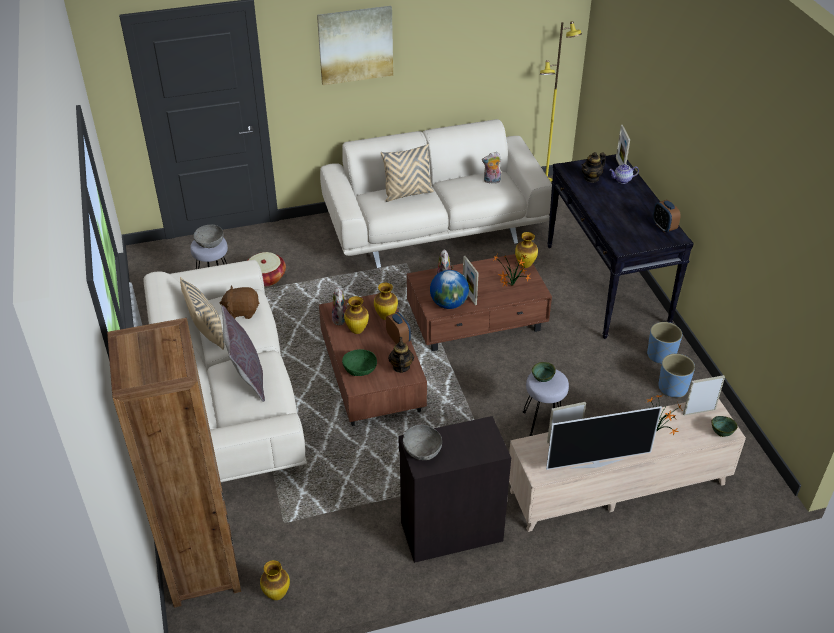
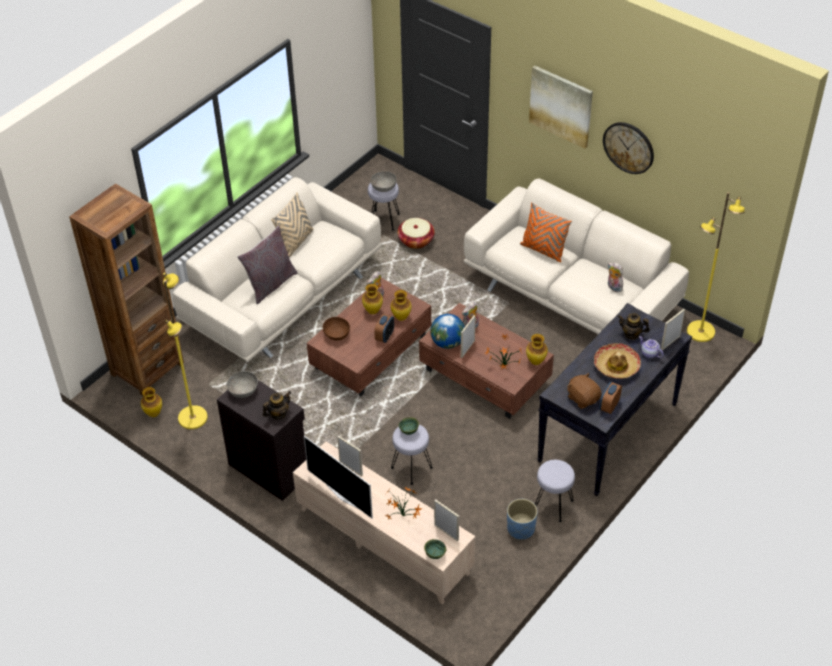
camera: 55 degrees right, 5 degrees up
brown plush toy [220,286,260,319] -> brown plush toy moved to [567,373,602,409]
green bowl [342,349,377,376] -> brown bowl [323,317,350,340]
beige pillow [381,144,434,202] -> orange pillow [520,203,572,262]
teapot [388,337,414,373] -> teapot moved to [263,391,291,420]
blue planter [647,322,682,364] -> grey stool [535,460,575,522]
none -> yellow floor lamp [163,272,208,429]
none -> hat [594,343,641,379]
none -> wall clock [603,122,654,174]

